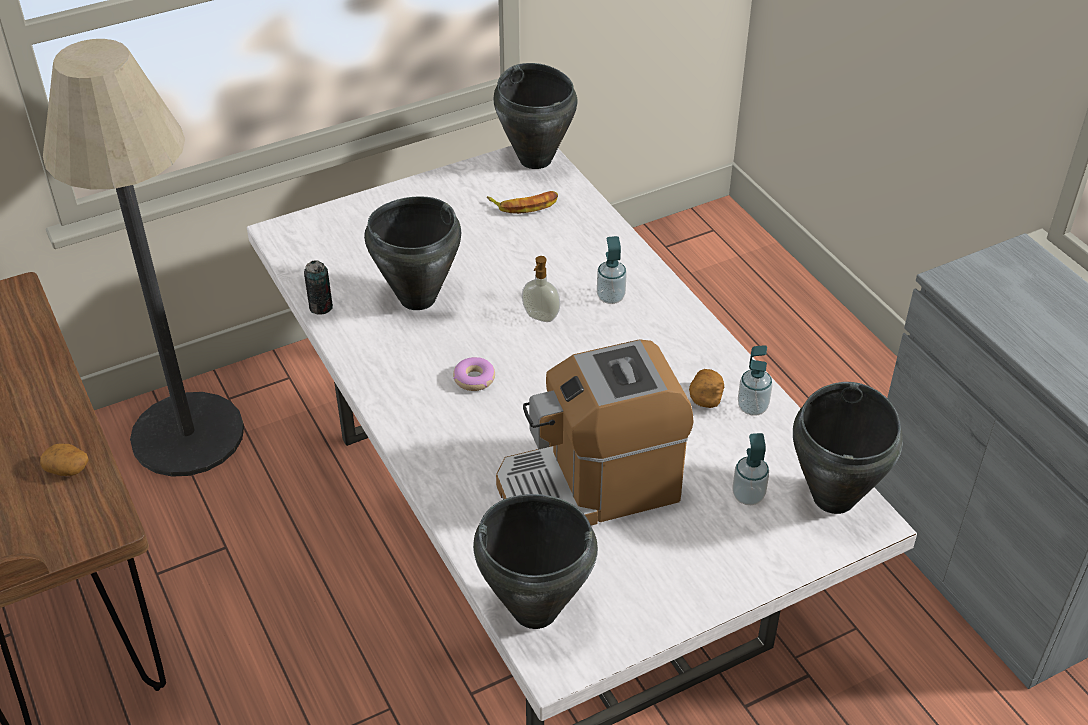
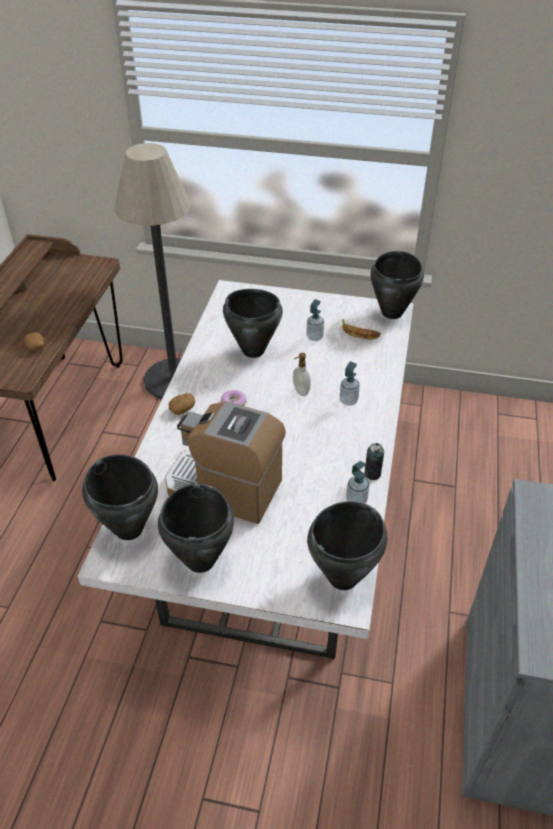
camera: 40 degrees right, 0 degrees up
can [304,260,333,315] -> can moved to [364,443,384,480]
potato [689,369,724,408] -> potato moved to [169,393,195,415]
soap dispenser [732,433,769,505] -> soap dispenser moved to [306,299,324,341]
none -> black cooking pot [158,484,234,573]

